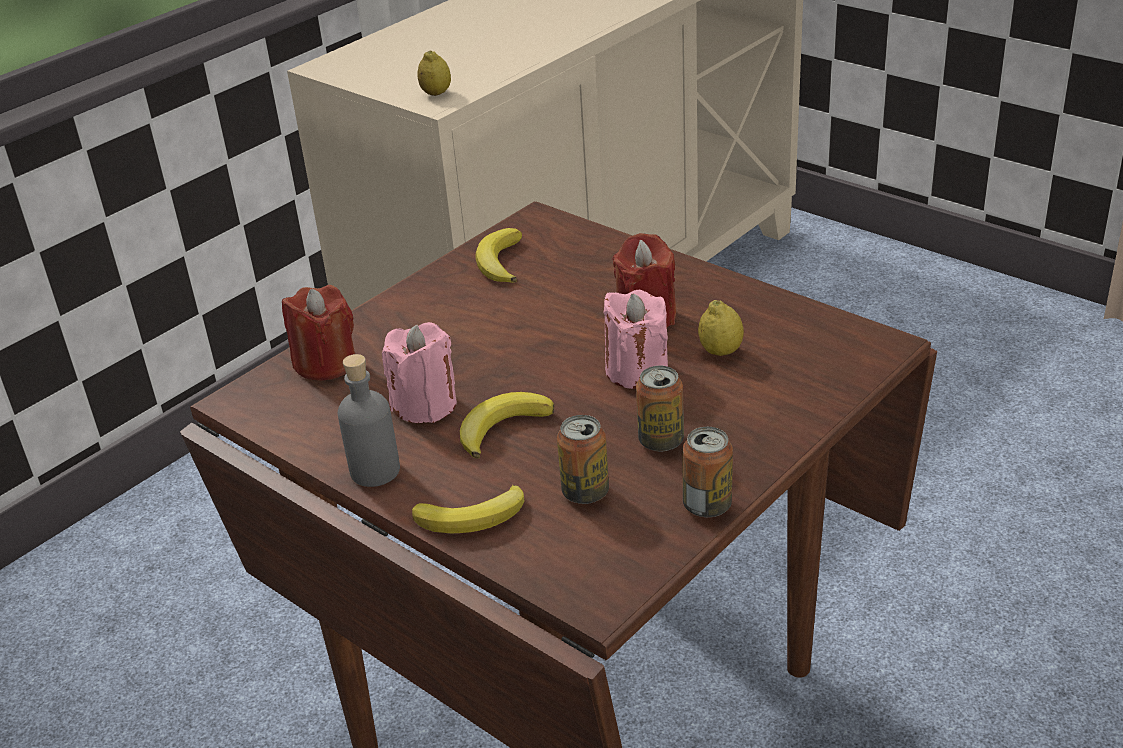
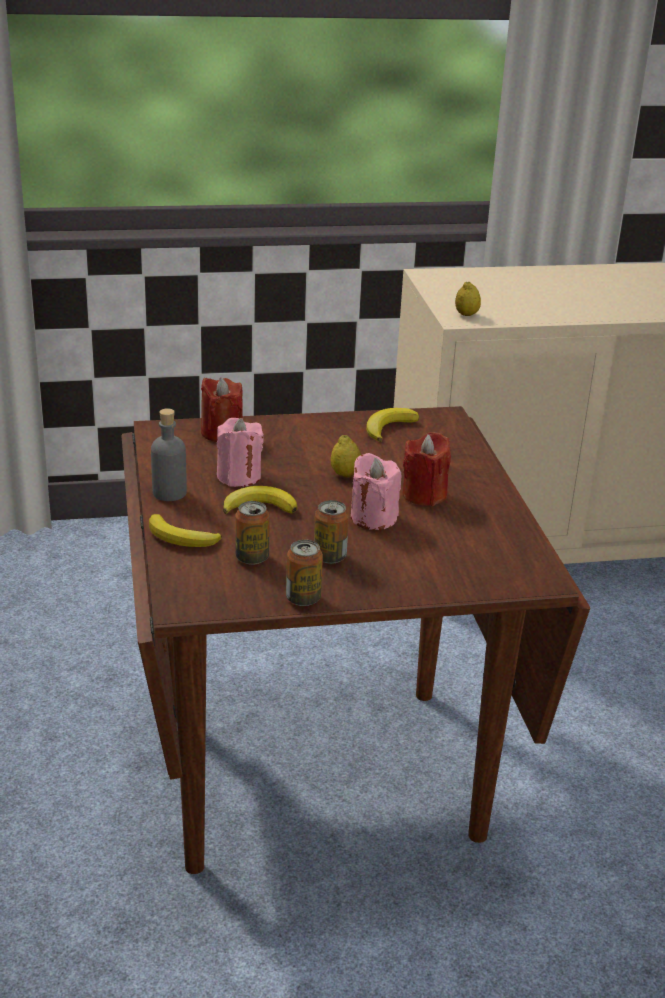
camera: 35 degrees right, 5 degrees down
lemon [698,300,744,356] -> lemon moved to [331,435,361,477]

